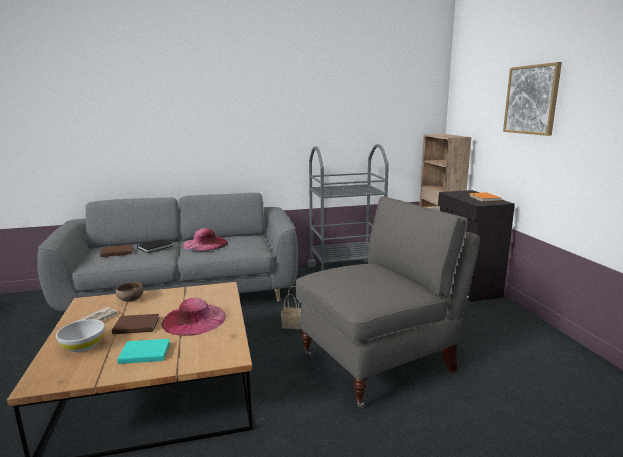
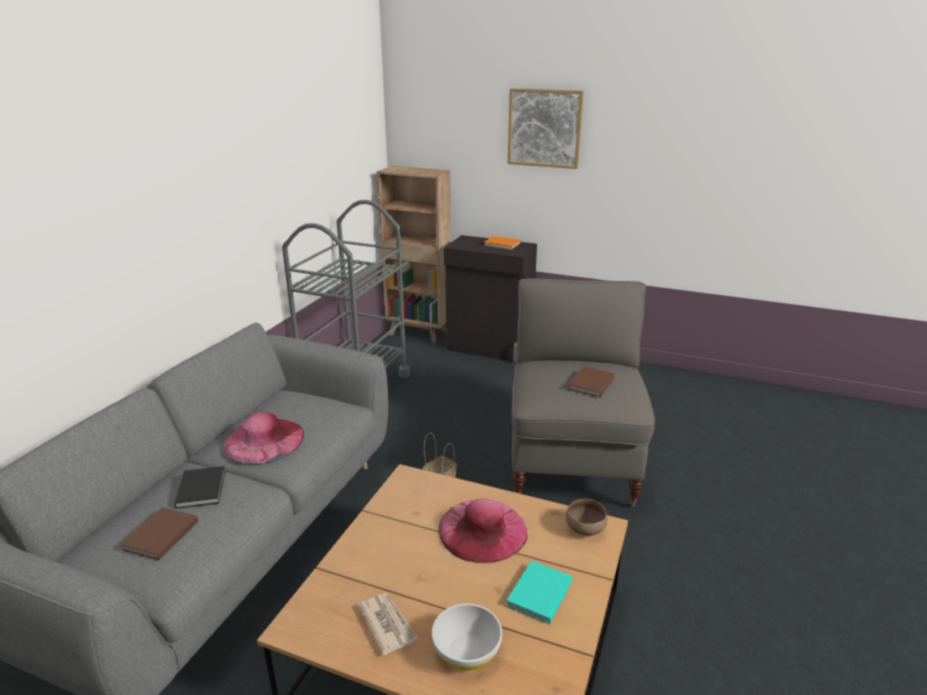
camera: 55 degrees left, 10 degrees up
brown book [112,314,159,334] -> brown book moved to [568,366,615,398]
brown bowl [116,282,143,302] -> brown bowl moved to [566,499,607,536]

